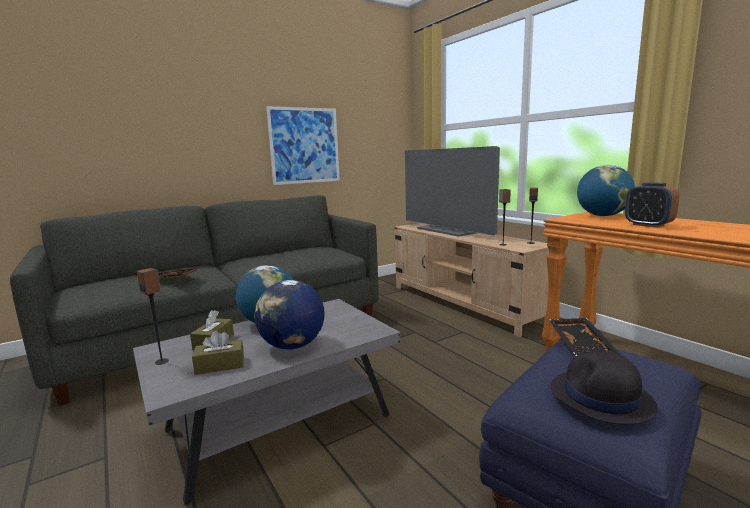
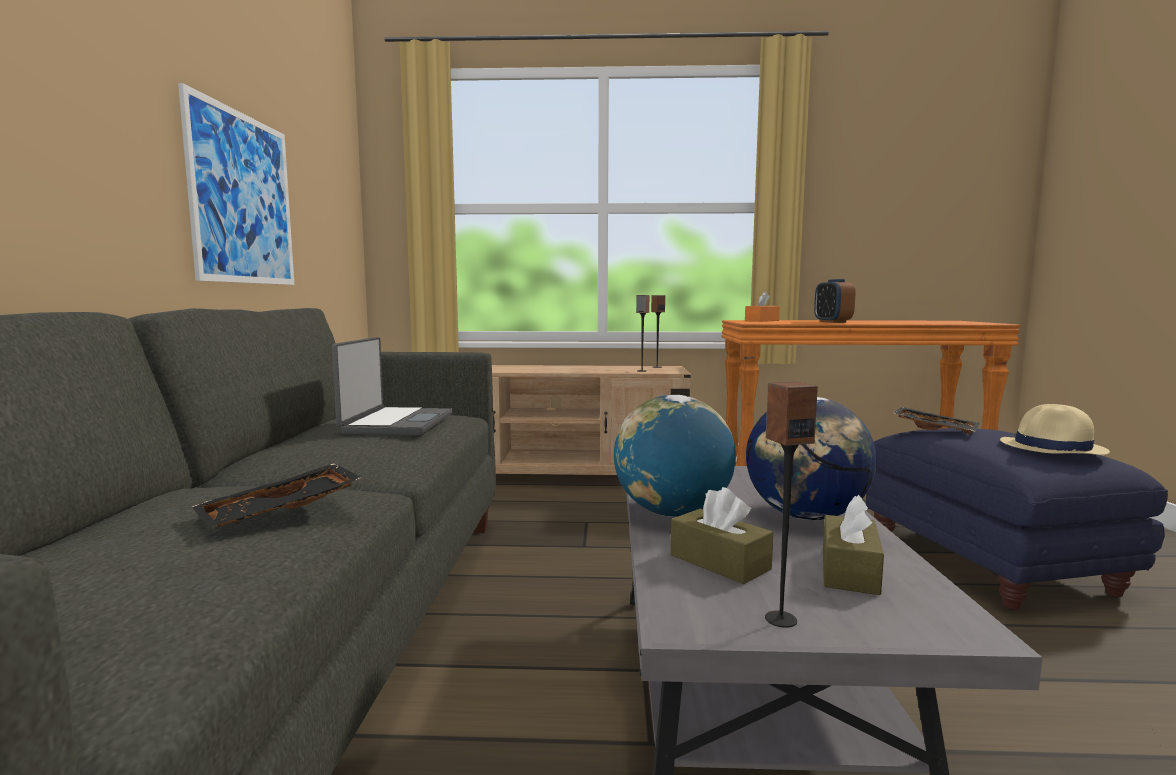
camera: 55 degrees left, 5 degrees down
television [405,146,500,237] -> none
black hat [551,351,658,424] -> beige hat [1000,404,1110,455]
globe [577,165,635,216] -> orange tissue box [745,291,780,322]
alarm clock [625,182,679,228] -> alarm clock turned 75 degrees clockwise [814,279,856,323]
none -> laptop [332,337,453,435]

